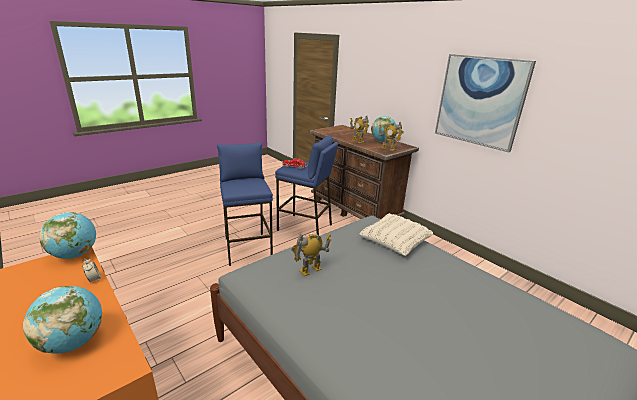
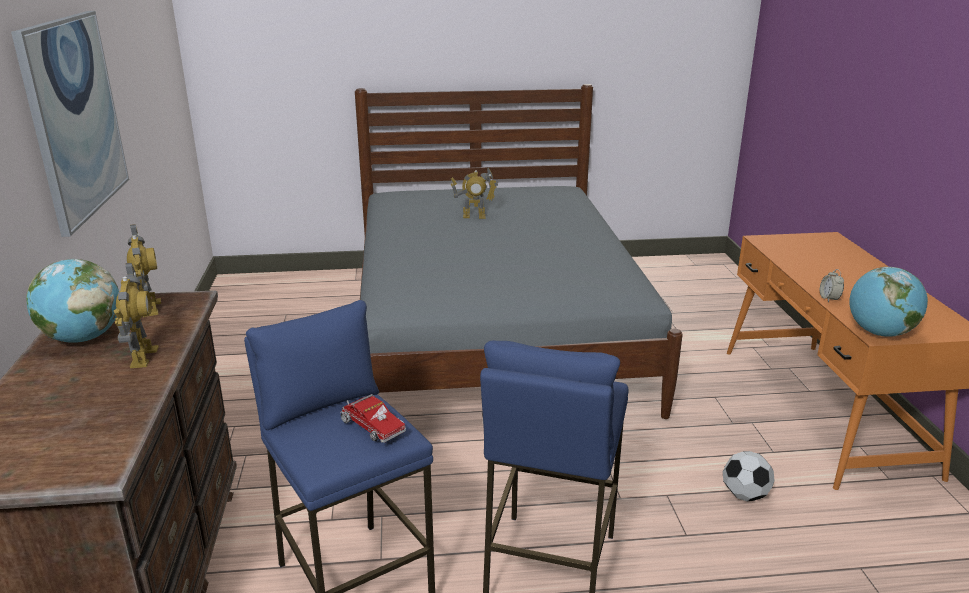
camera: 145 degrees left, 0 degrees up
globe [23,286,102,354] -> none
toy robot [291,233,332,276] -> toy robot moved to [451,168,498,219]
beige pillow [360,213,433,256] -> none
none -> football [723,451,775,501]

